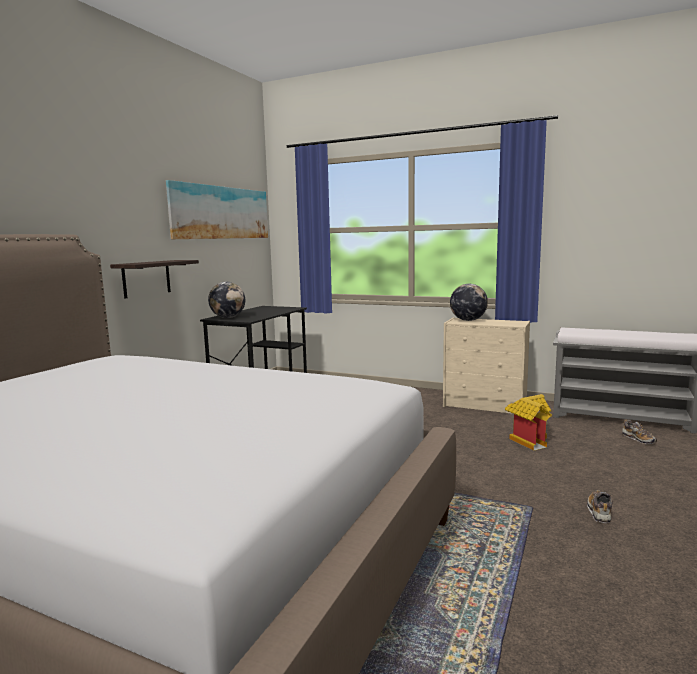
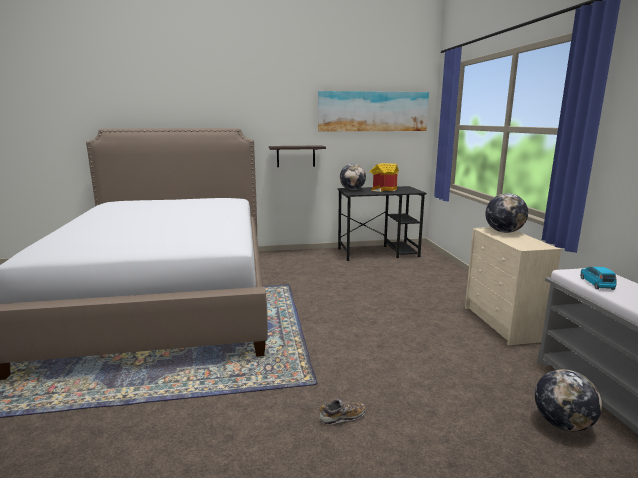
camera: 55 degrees right, 5 degrees up
toy house [505,394,552,451] -> toy house moved to [369,163,399,192]
shoe [622,420,657,445] -> globe [535,369,602,432]
none -> blue toy car [580,267,616,290]

